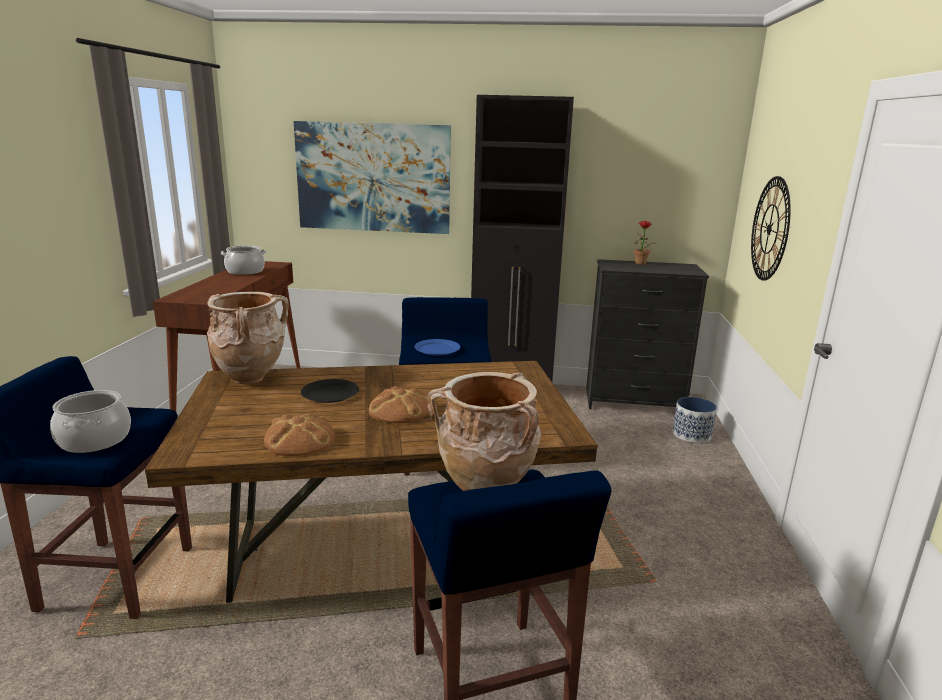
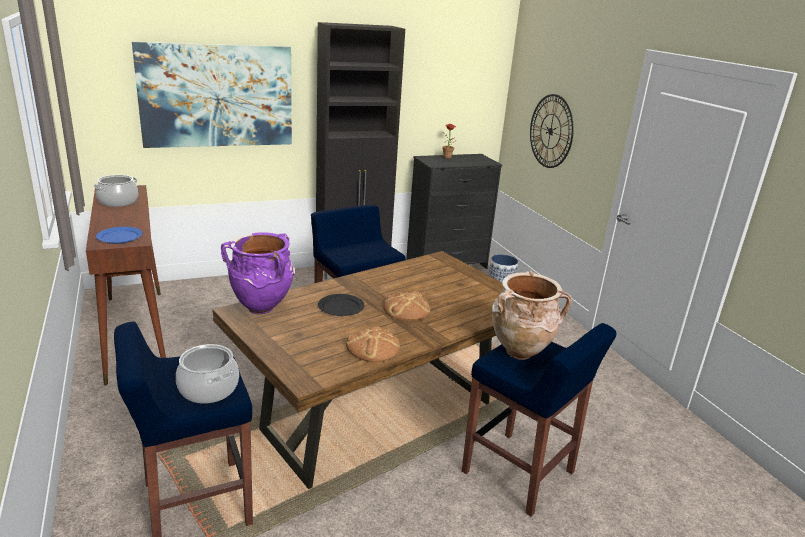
camera: 30 degrees left, 5 degrees up
beige vase [207,292,289,384] -> purple vase [221,232,295,315]
blue plate [414,339,460,356] -> blue plate moved to [96,227,143,244]

